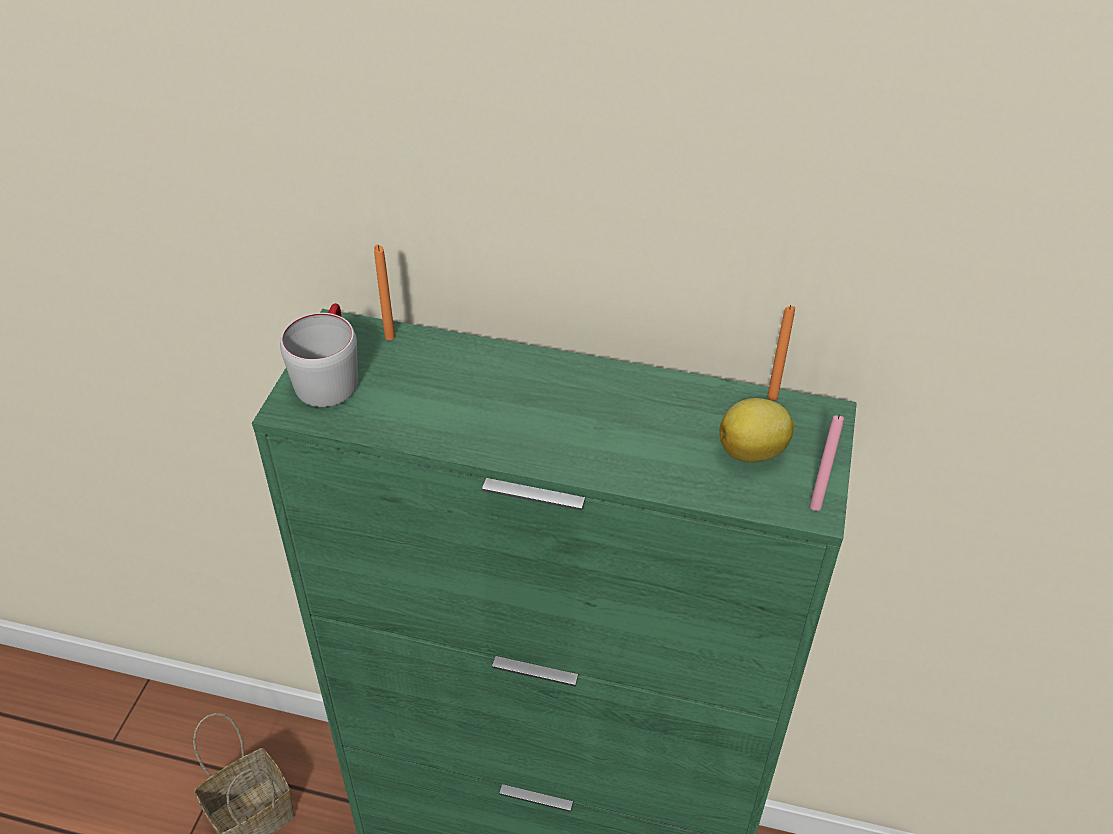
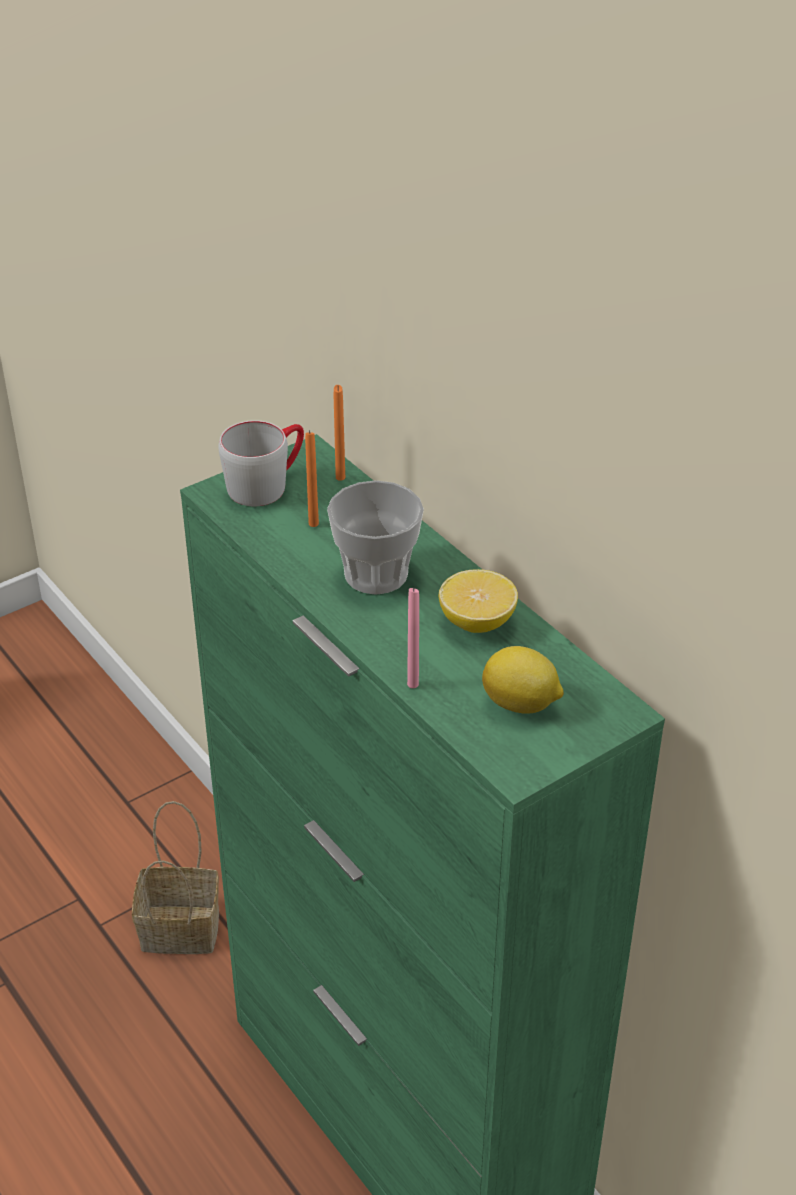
camera: 40 degrees right, 5 degrees down
orange candle [767,305,795,401] -> orange candle moved to [305,430,319,527]
pink candle [810,414,844,511] -> pink candle moved to [407,588,419,688]
none -> cup [327,480,424,595]
none -> lemon [439,569,518,633]

